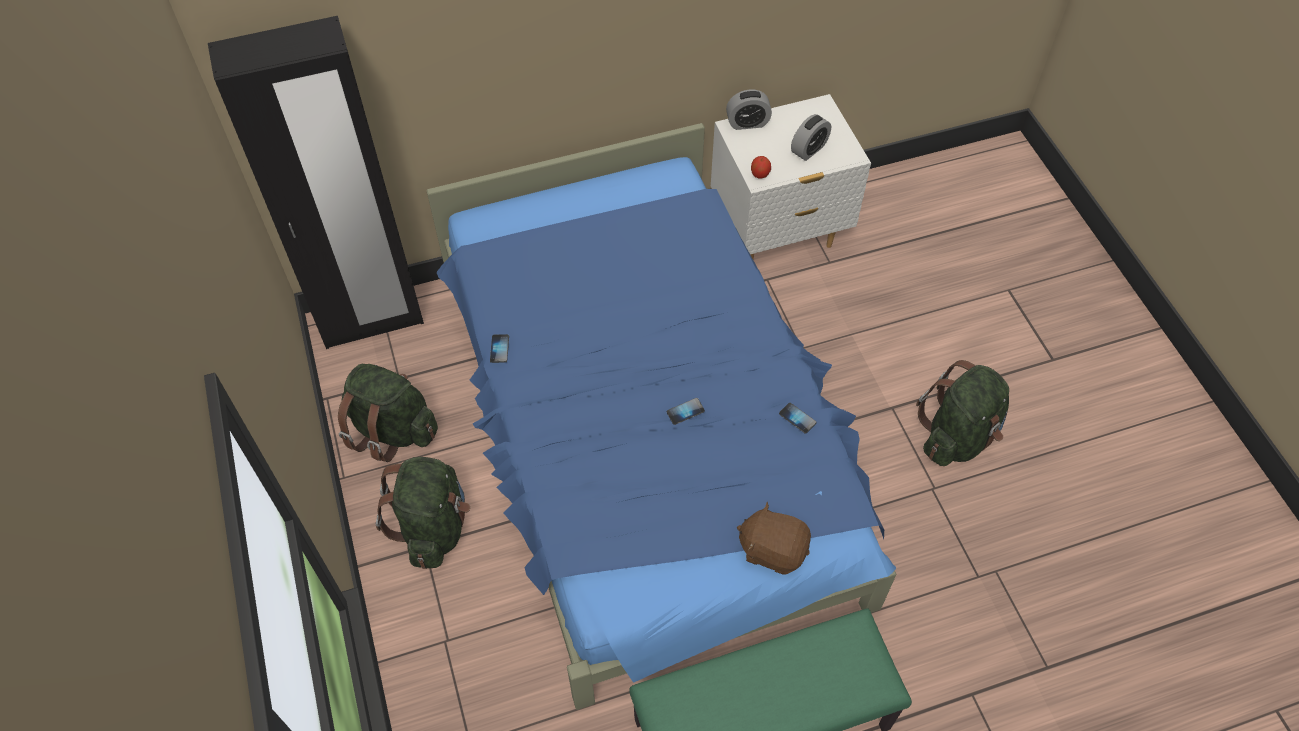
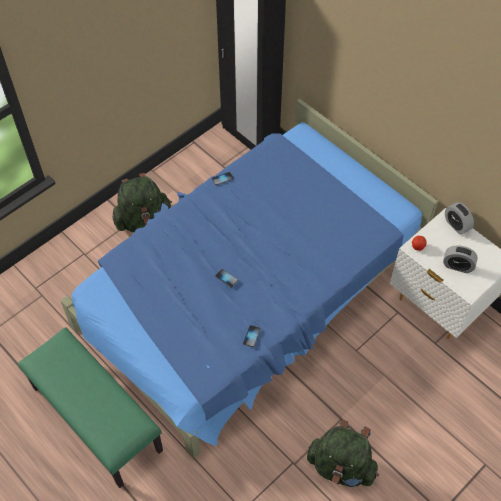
camera: 65 degrees right, 0 degrees up
green backpack [338,364,438,462] -> none
brown plush toy [737,502,811,574] -> none

